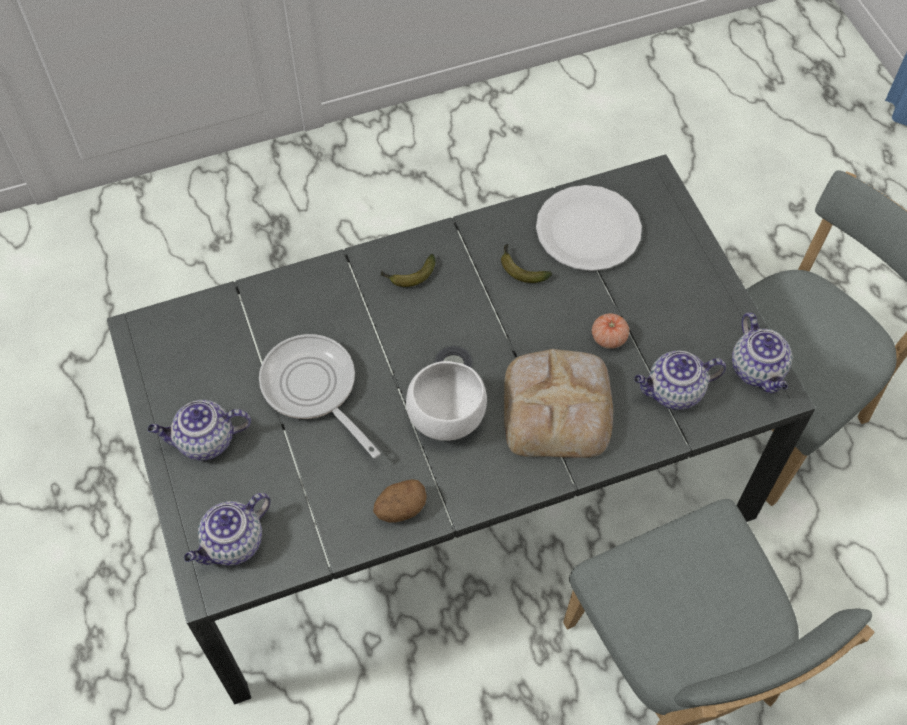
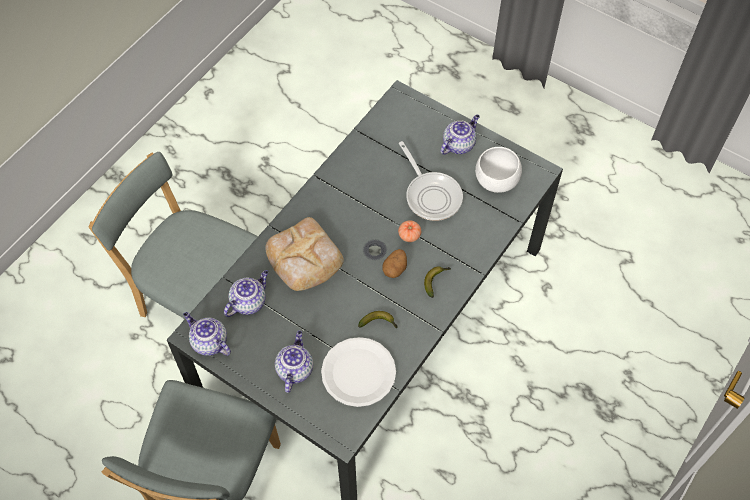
camera: 145 degrees right, 0 degrees up
teapot [184,493,271,566] -> teapot moved to [275,331,313,393]
frying pan [259,334,381,458] -> frying pan turned 45 degrees clockwise [399,141,463,221]
potato [373,479,427,522] -> potato moved to [382,249,407,278]
white bowl [406,361,487,441] -> white bowl moved to [475,147,522,193]
tomato [592,313,629,349] -> tomato moved to [398,220,421,242]

